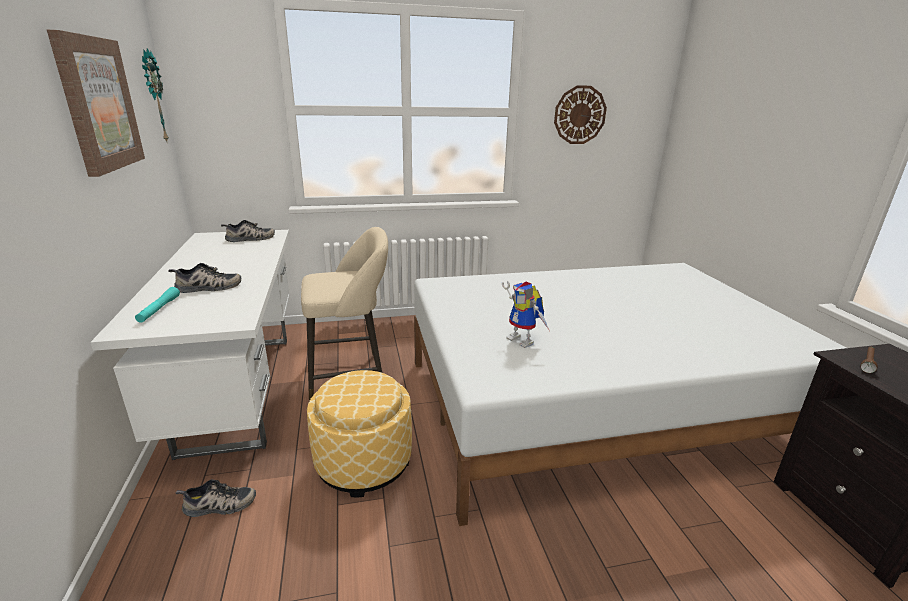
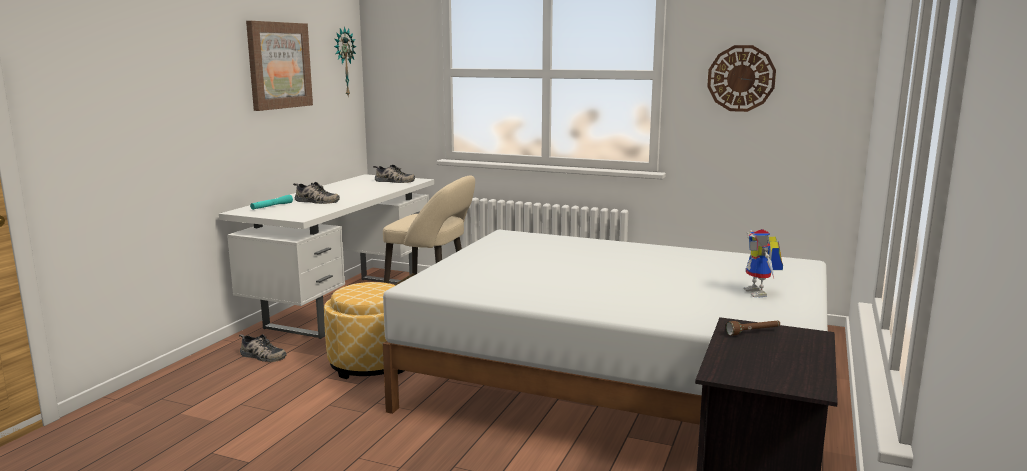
camera: 35 degrees right, 10 degrees down
toy robot [502,281,550,348] -> toy robot moved to [744,229,783,297]

